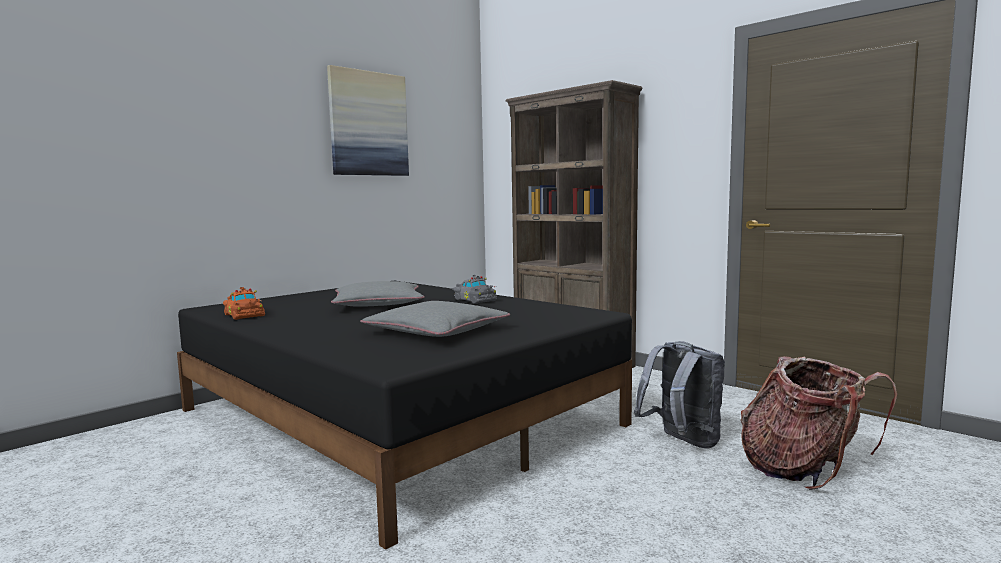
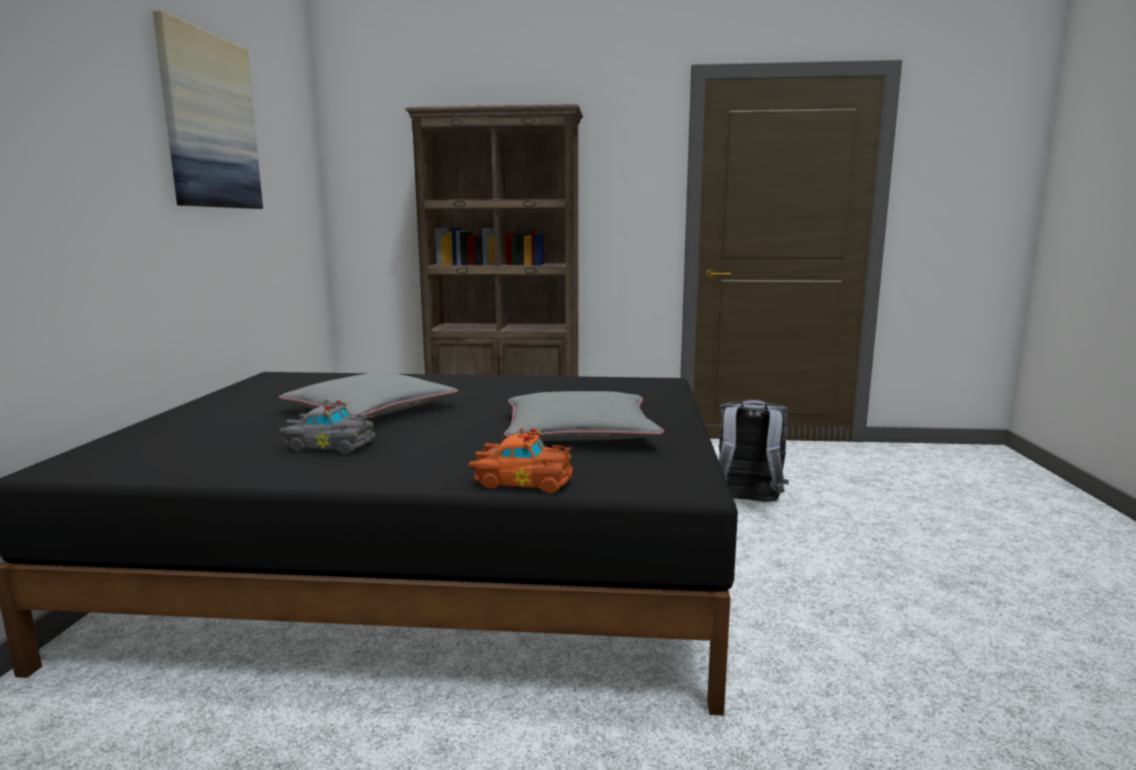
camera: 40 degrees left, 5 degrees up
orange toy car [223,287,265,320] -> orange toy car moved to [469,428,574,493]
grey toy car [452,275,497,304] -> grey toy car moved to [279,400,375,454]
backpack [740,356,897,490] -> none

